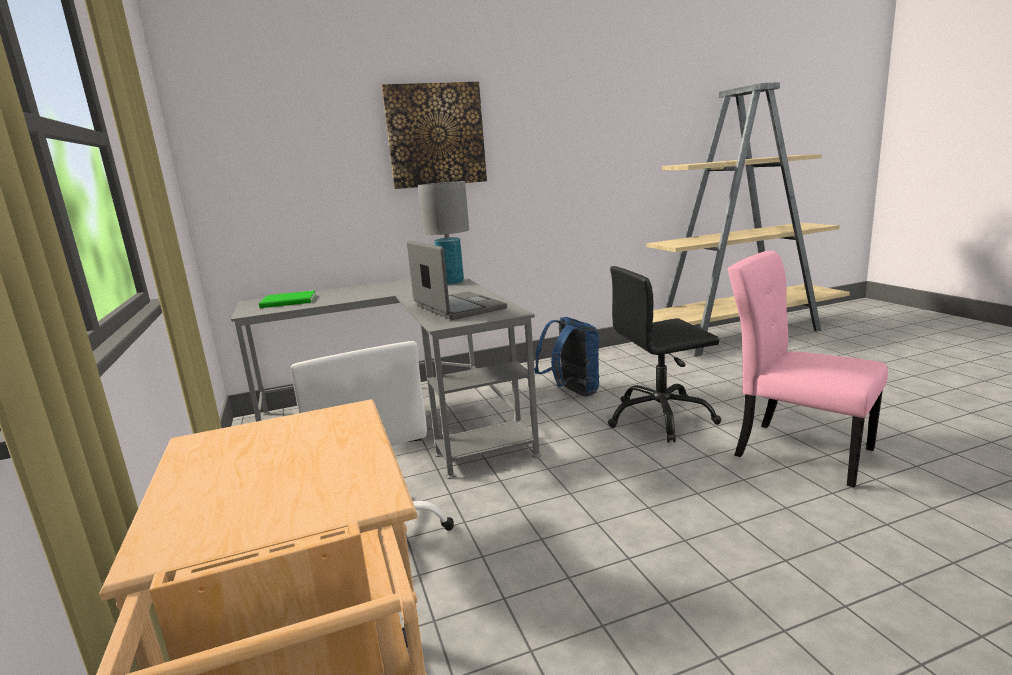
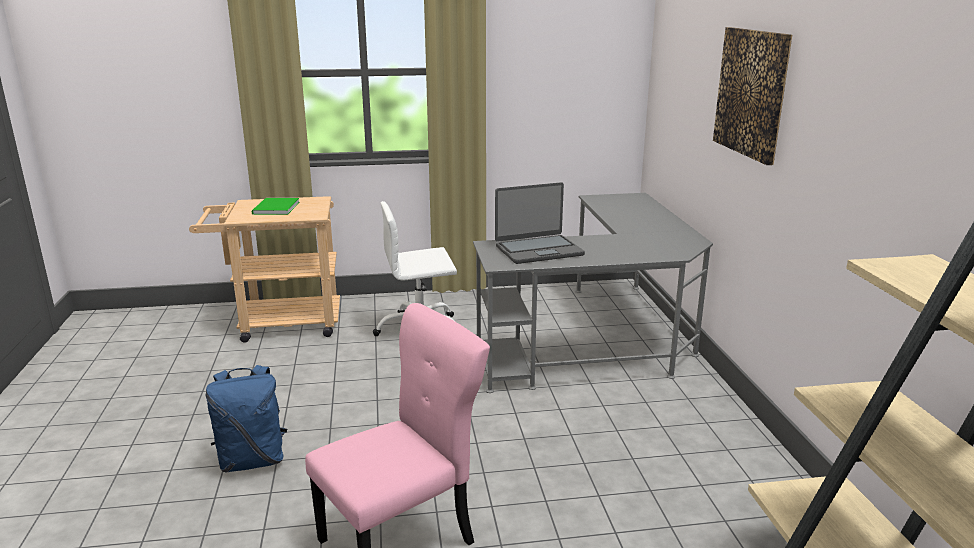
camera: 100 degrees right, 5 degrees up
green book [259,290,316,308] -> green book moved to [252,198,299,215]
grey table lamp [418,181,469,285] -> none
blue backpack [534,317,599,396] -> blue backpack moved to [206,365,287,473]
black office chair [608,266,721,443] -> none

